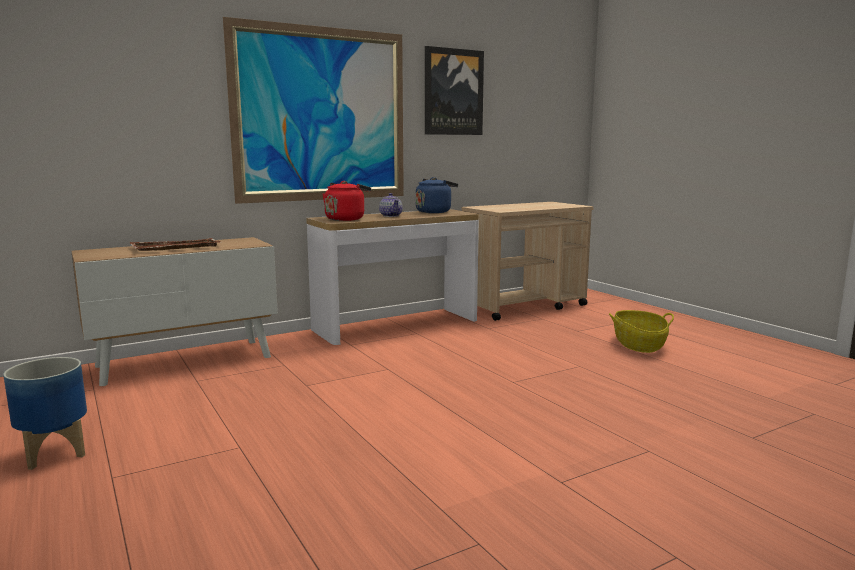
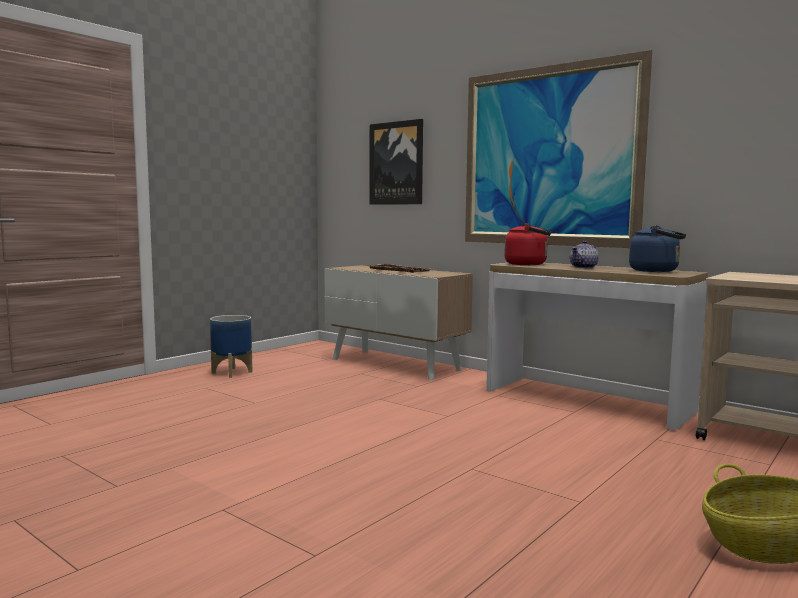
camera: 70 degrees right, 5 degrees down
picture [425,46,484,135] -> picture moved to [369,119,423,205]

